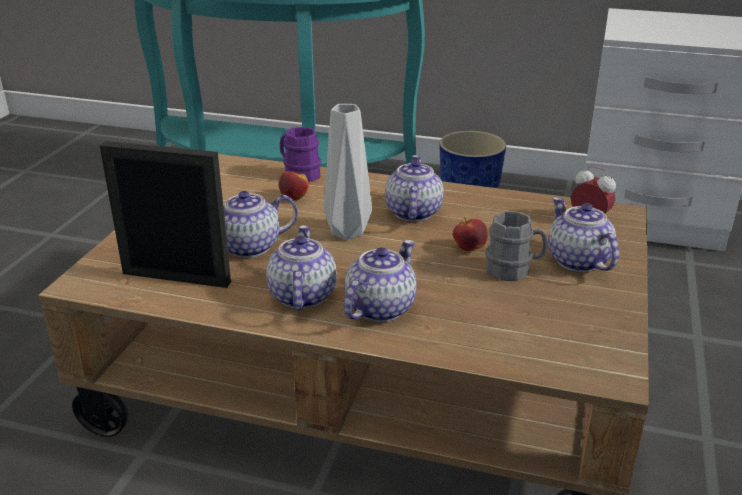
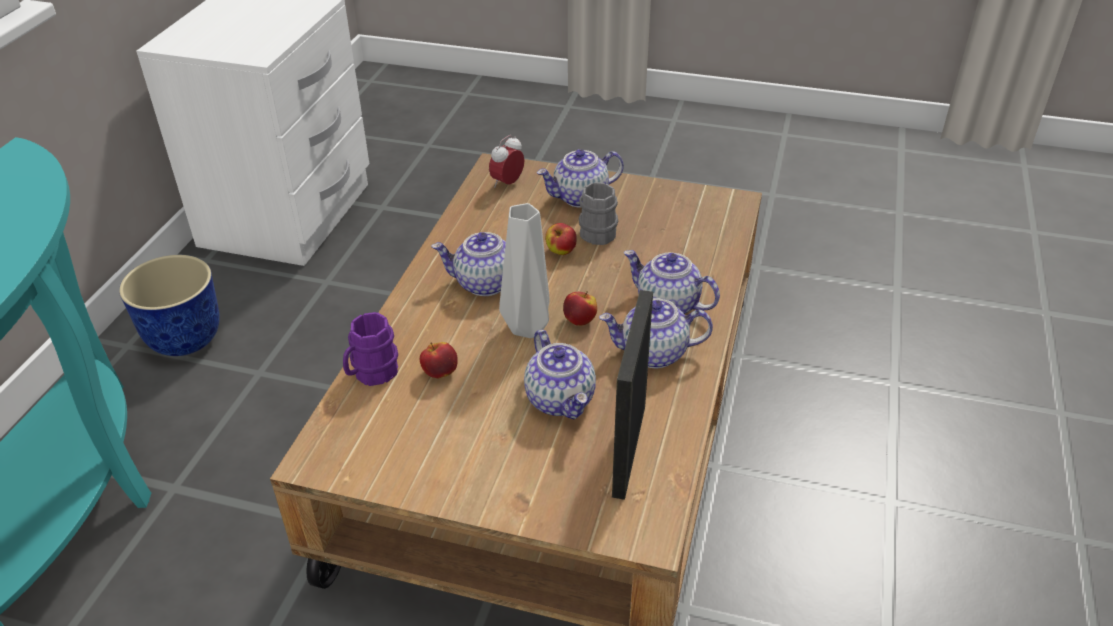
camera: 90 degrees left, 10 degrees up
none -> apple [563,291,597,326]

